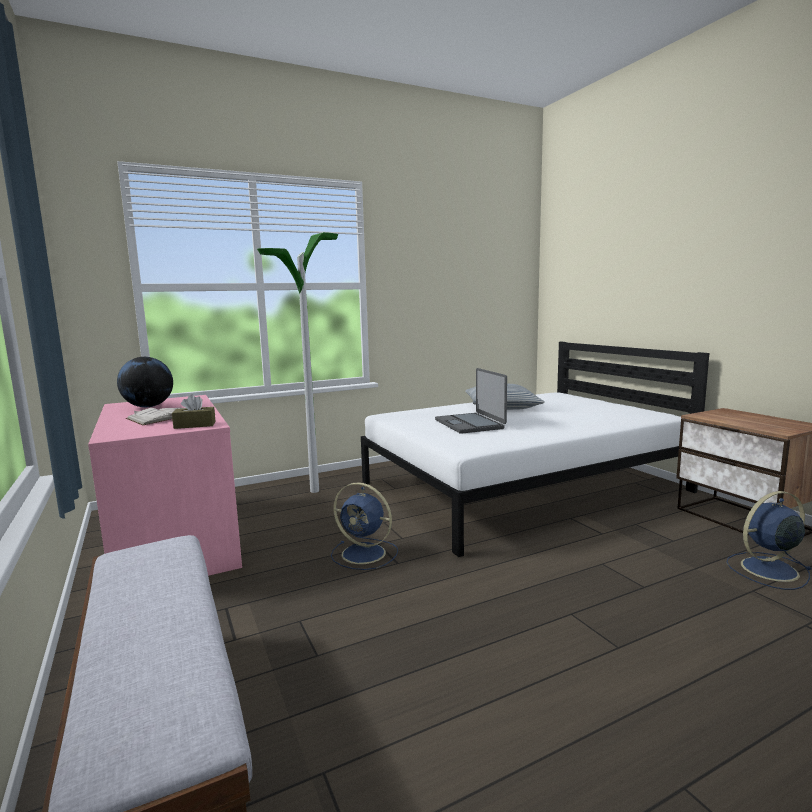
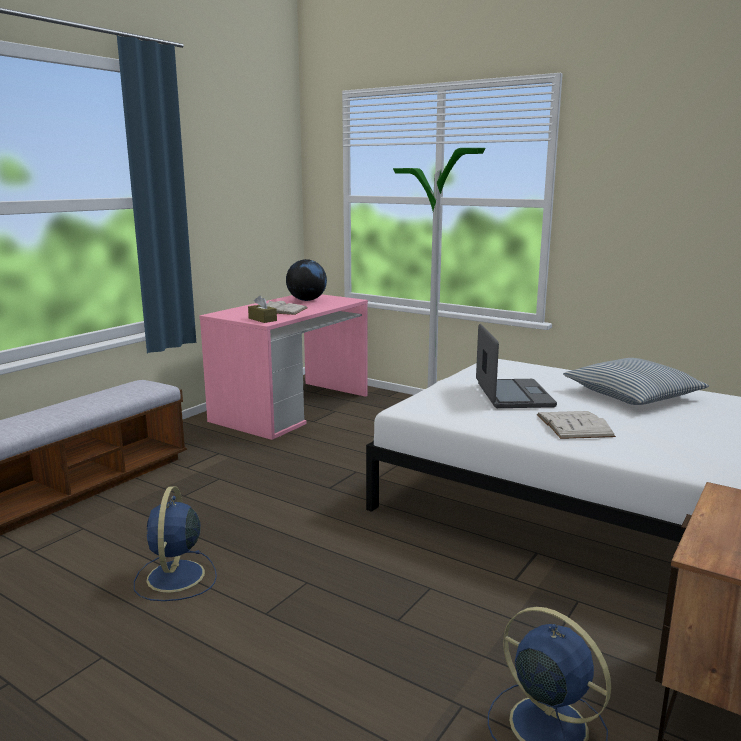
camera: 60 degrees right, 5 degrees up
blue fan [331,482,398,570] -> blue fan moved to [134,486,217,601]
laptop [435,368,507,434] -> laptop turned 135 degrees clockwise [476,324,557,408]
none -> white book [537,411,616,439]

